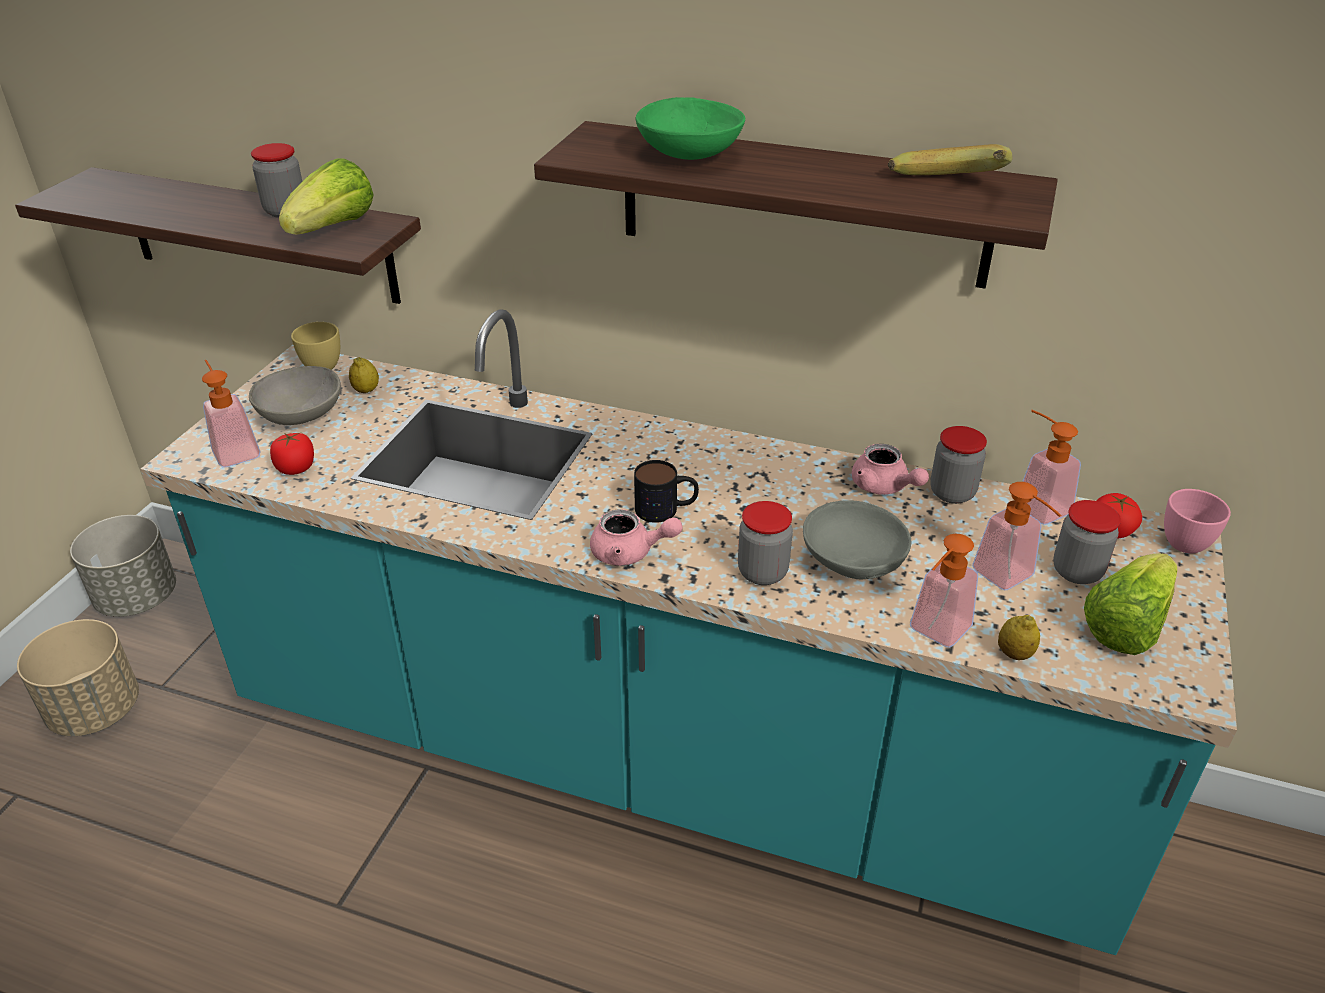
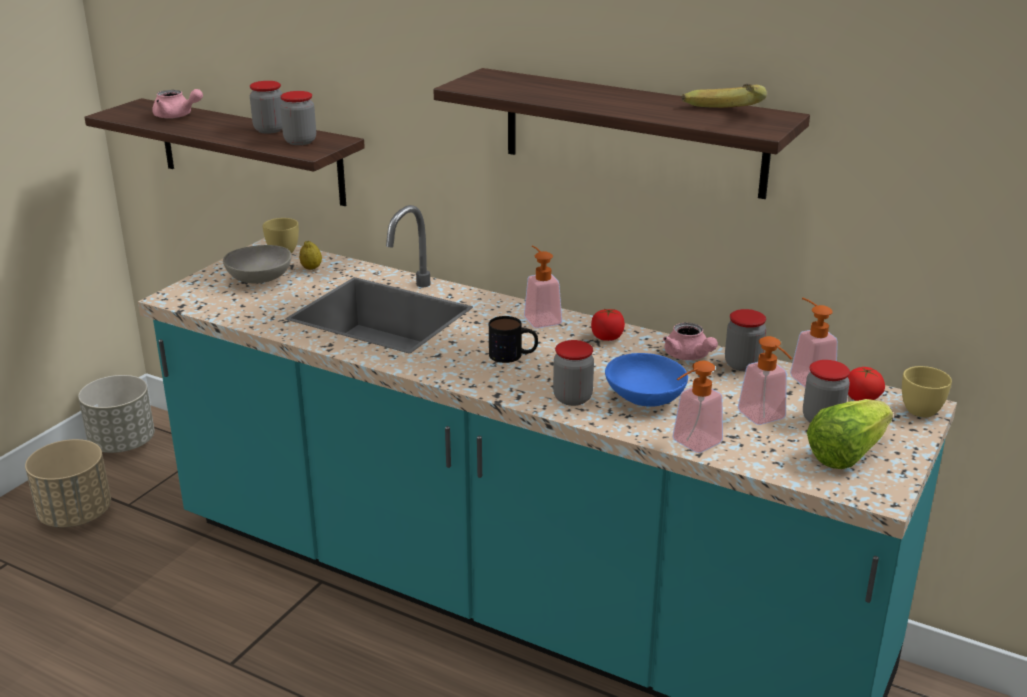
camera: 10 degrees right, 10 degrees down
soap dispenser [202,360,261,467] -> soap dispenser moved to [524,245,562,328]
tomato [270,433,314,475] -> tomato moved to [591,308,625,341]
lettuce [279,158,374,234] -> jar [280,91,316,145]
pink teapot [590,509,683,566] -> pink teapot moved to [152,89,203,119]
green bowl [636,97,745,160] -> none
grey bowl [803,500,911,580] -> blue bowl [605,353,688,407]
lemon [998,615,1040,660] -> none
pink cup [1164,489,1231,554] -> yellow cup [902,366,952,417]

